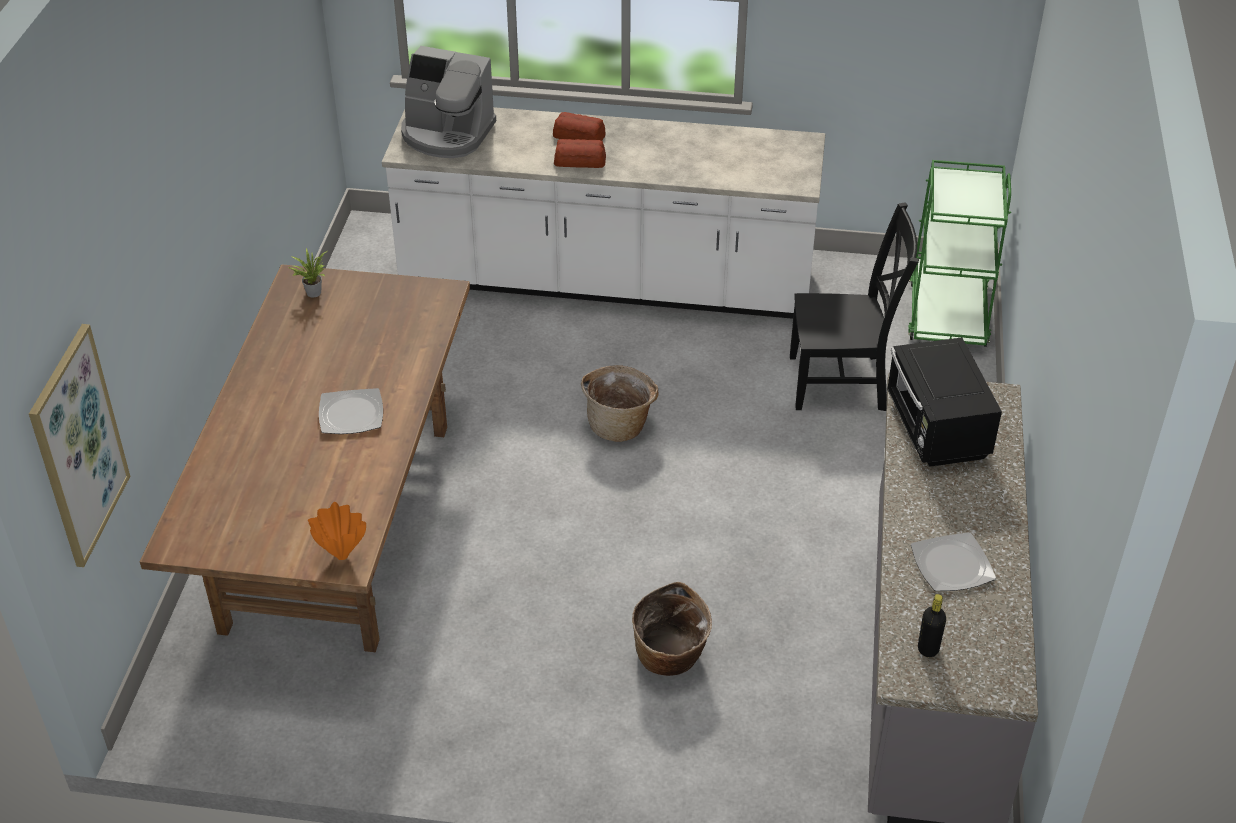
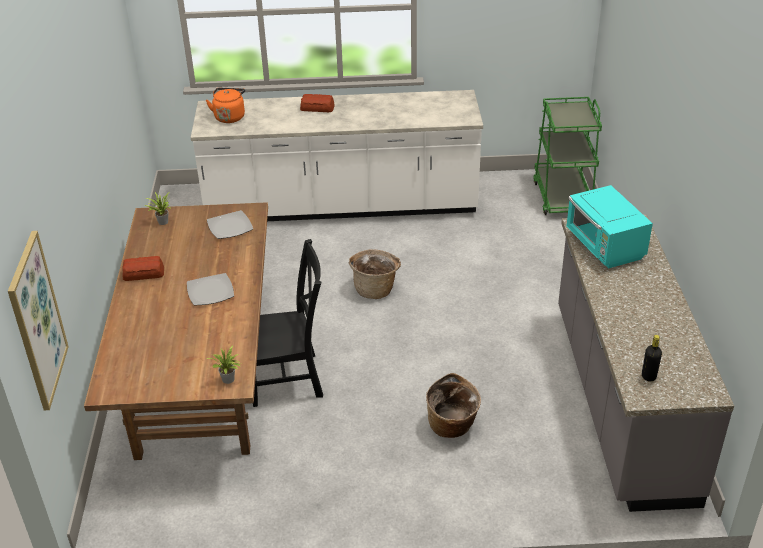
camera: 10 degrees left, 5 degrees down
orange vase [308,502,366,560] -> potted plant [207,345,240,384]
coffee machine [401,46,496,158] -> orange kettle [206,88,245,123]
bread [554,139,606,168] -> bread moved to [122,256,164,281]
black chair [790,202,919,411] -> black chair moved to [253,239,323,407]
black microwave [887,338,1002,467] -> turquoise microwave [566,185,653,268]
plate [911,532,996,591] -> plate moved to [207,210,253,239]

